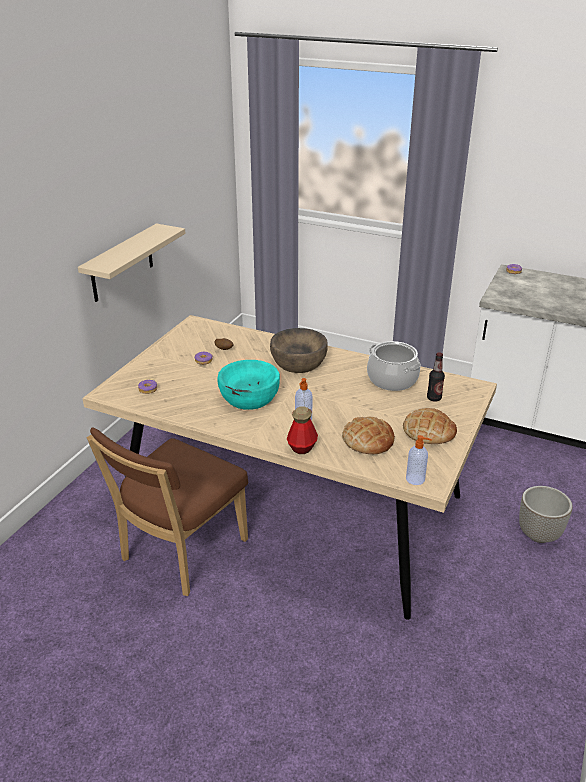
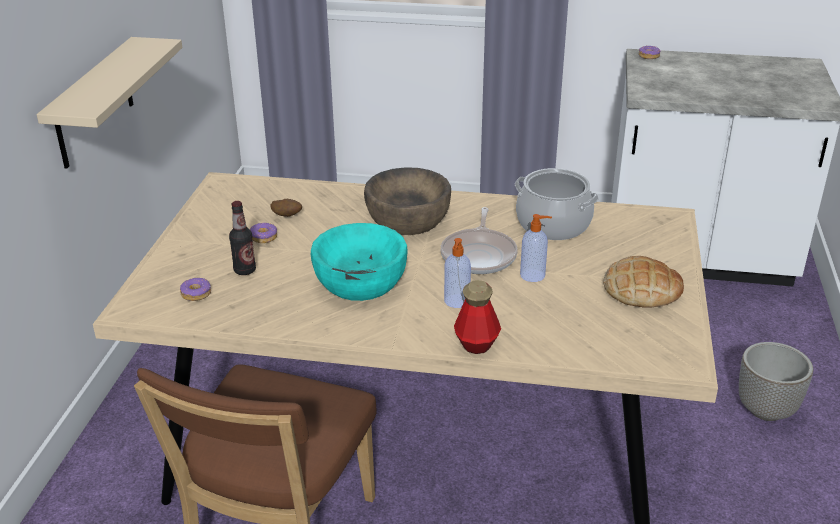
camera: 15 degrees left, 0 degrees up
bread [342,417,395,454] -> none
soap dispenser [406,435,432,485] -> soap dispenser moved to [520,214,552,282]
bottle [427,352,445,401] -> bottle moved to [229,201,256,275]
none -> frying pan [441,207,518,274]

